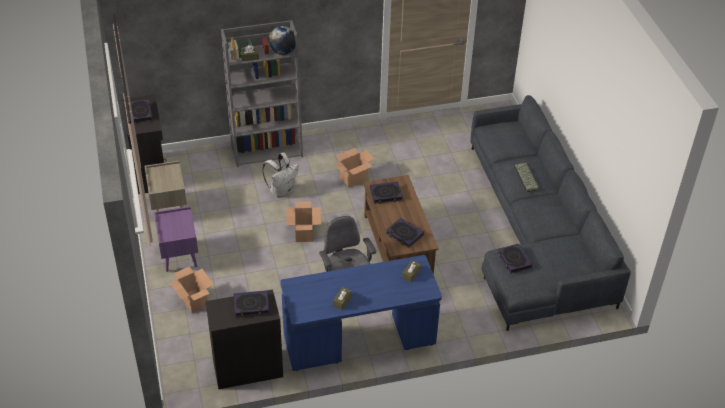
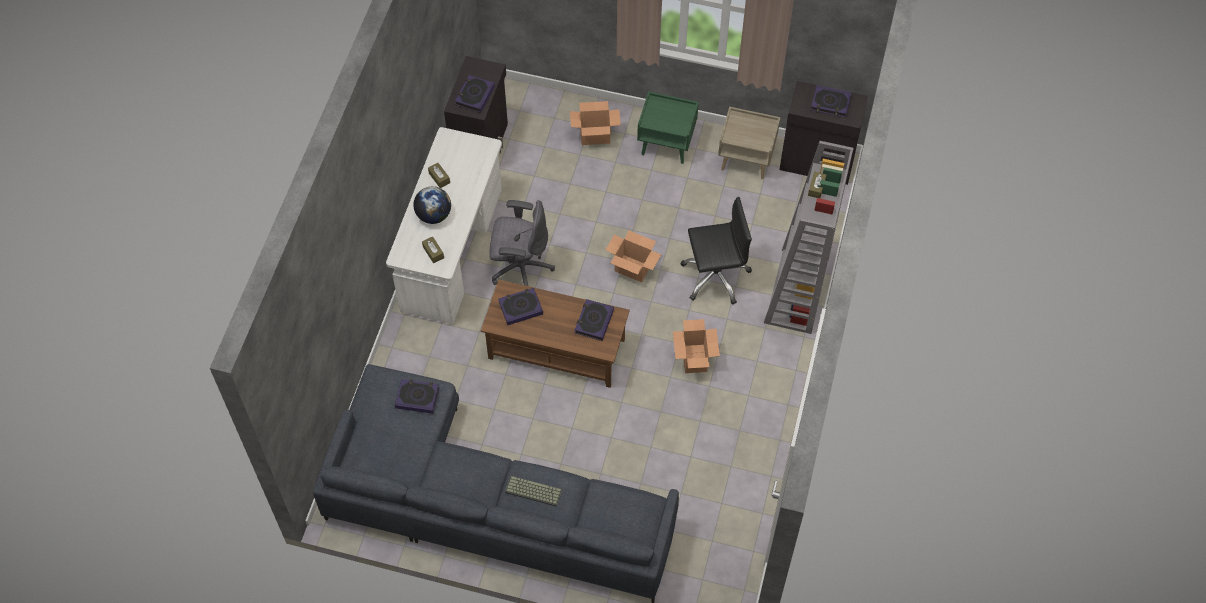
camera: 120 degrees right, 15 degrees up
purple nightstand [154,206,198,272] -> green nightstand [637,91,699,164]
white backpack [262,153,299,197] -> black office chair [681,197,752,305]
globe [268,26,296,55] -> globe moved to [413,186,451,224]
blue desk [280,255,442,371] -> white desk [386,127,502,324]

